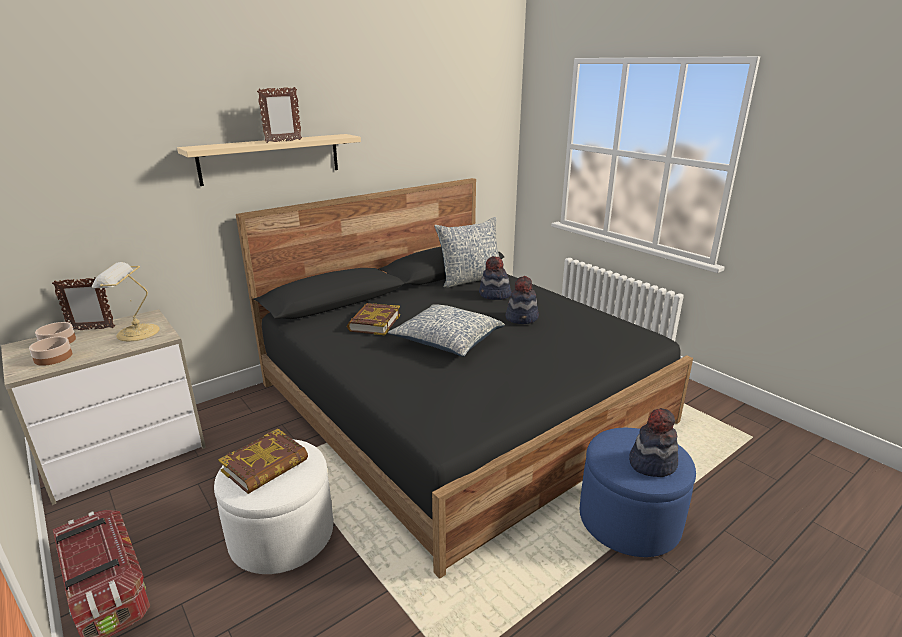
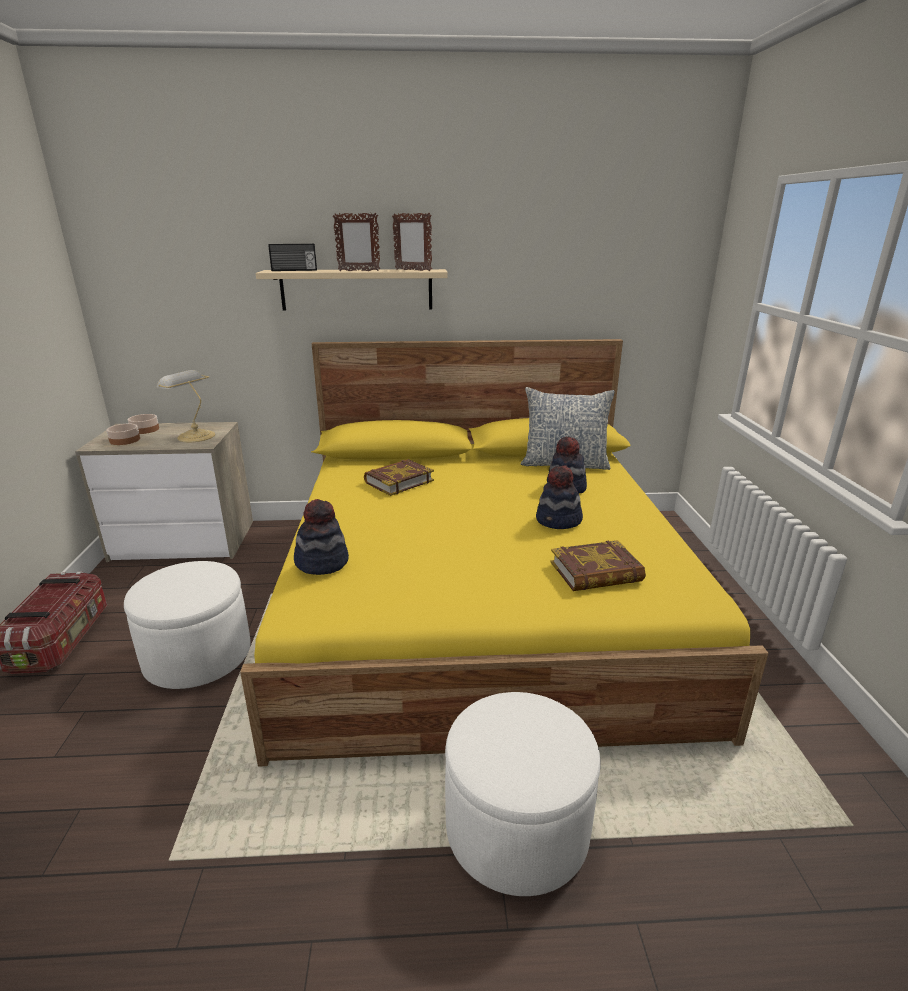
camera: 35 degrees right, 0 degrees up
picture frame [52,278,115,330] -> picture frame moved to [392,212,432,271]
book [218,429,308,494] -> book moved to [550,540,646,591]
black bed [236,178,693,579] -> yellow bed [240,339,769,767]
pillow [388,304,505,357] -> none
blue ottoman [580,428,696,557] -> white ottoman [445,692,600,896]
hat [629,408,678,477] -> hat moved to [294,499,349,575]
none -> radio [268,244,317,271]

